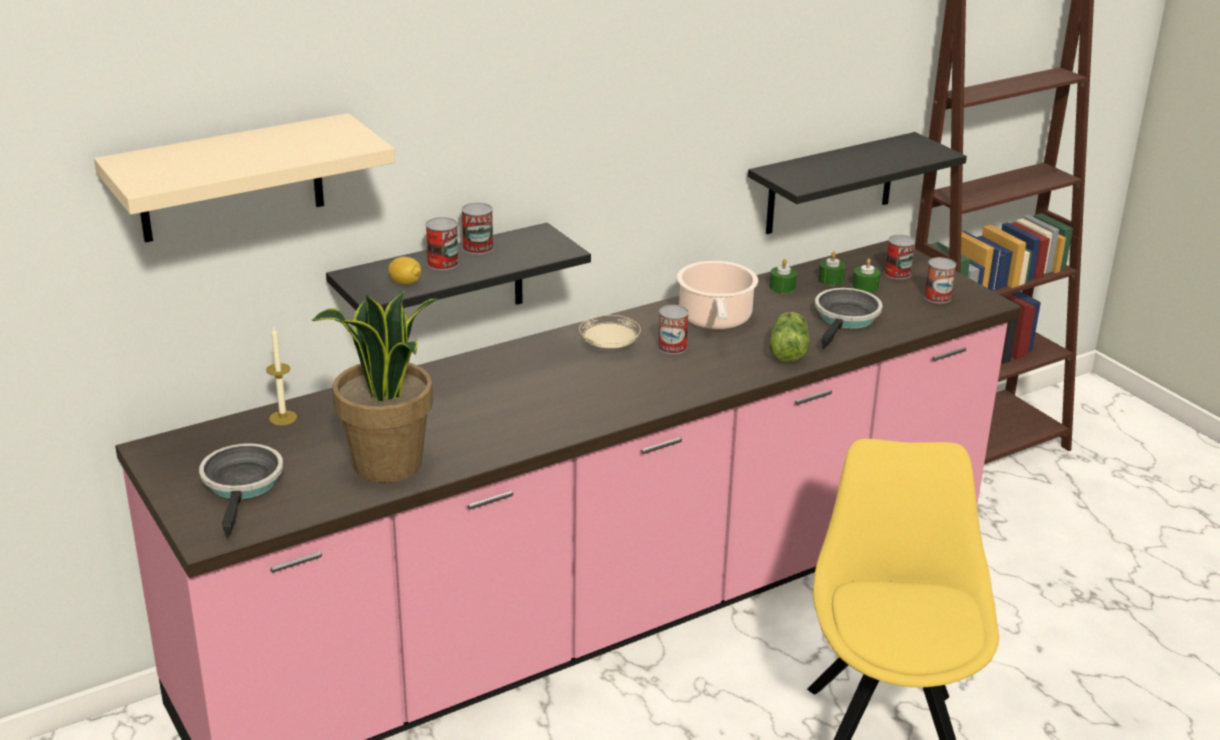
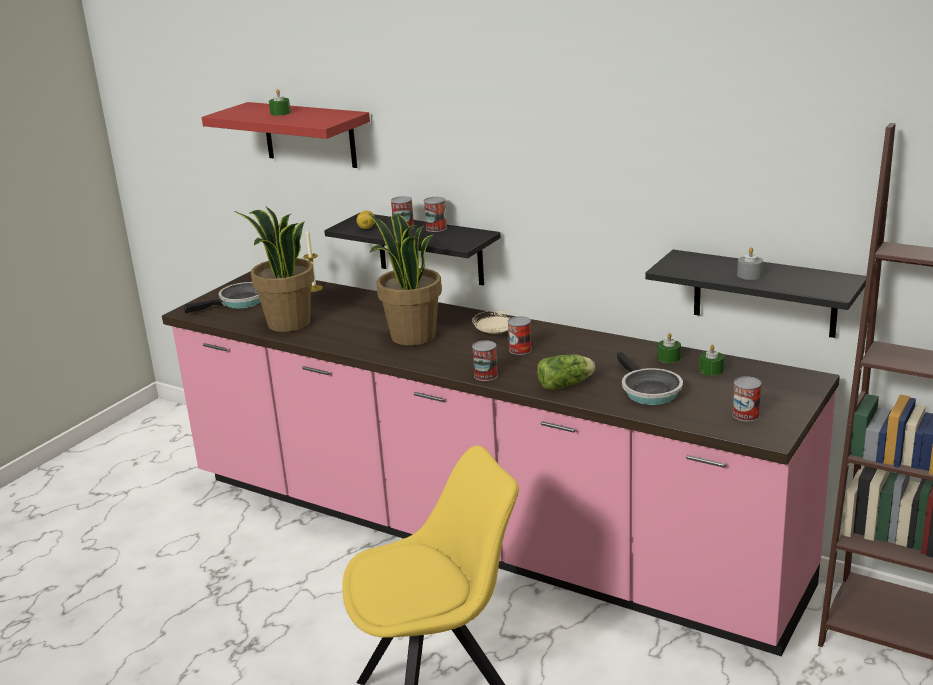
camera: 65 degrees right, 5 degrees down
beige shelf [94,113,395,243] -> red shelf [202,102,370,168]
cooking pot [677,261,758,330] -> none
frying pan [815,288,882,349] -> frying pan turned 75 degrees clockwise [617,352,683,405]
green candle [853,258,880,293] -> green candle moved to [269,89,291,116]
can [884,235,915,279] -> can moved to [472,340,498,381]
none -> potted plant [369,213,442,346]
none -> grey candle [737,247,763,280]

